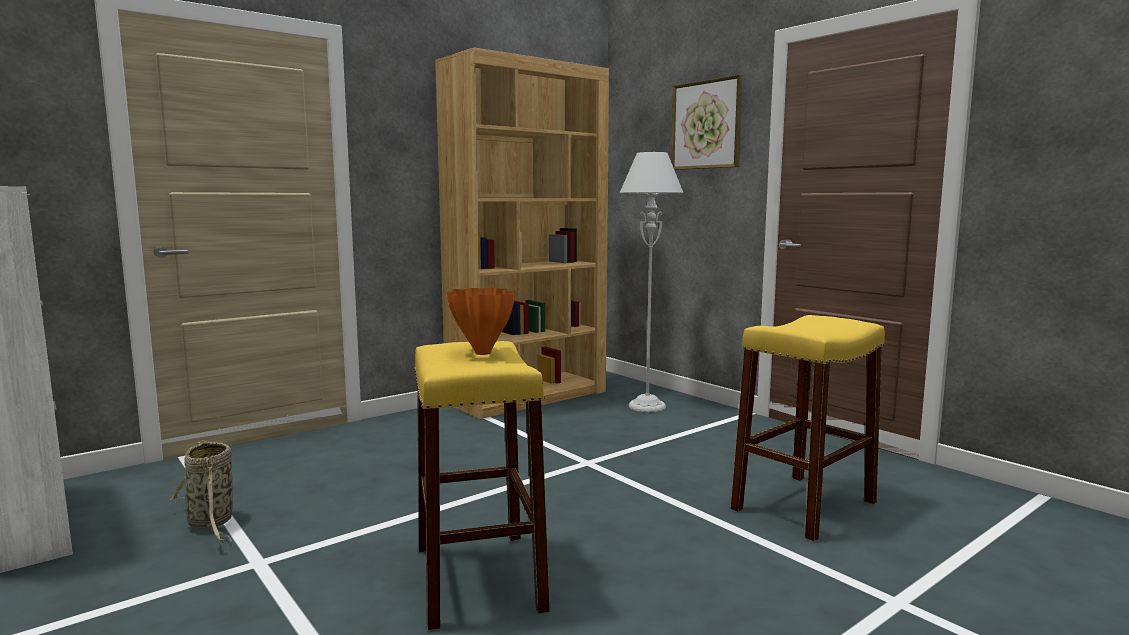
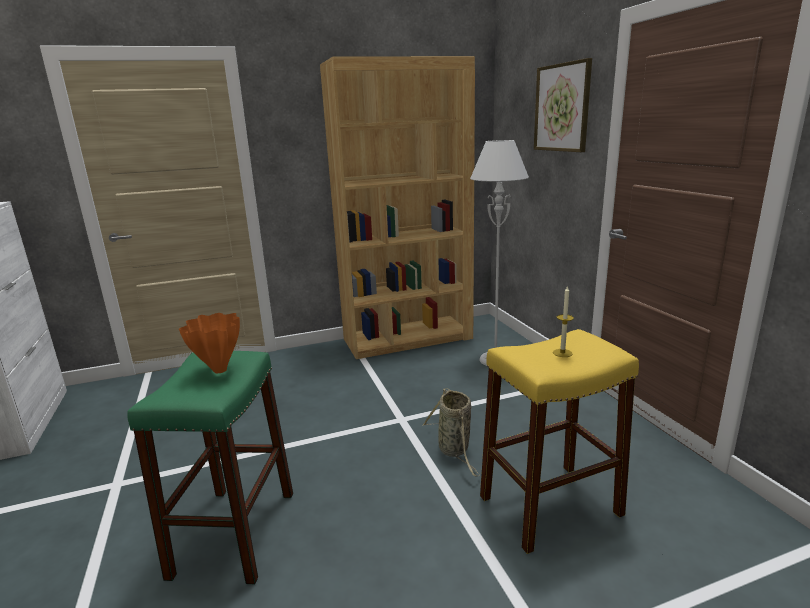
camera: 20 degrees right, 10 degrees up
basket [169,440,233,542] -> basket moved to [422,388,480,477]
yellow stool [414,341,550,631] -> green stool [127,351,293,584]
none -> candle [553,286,574,357]

